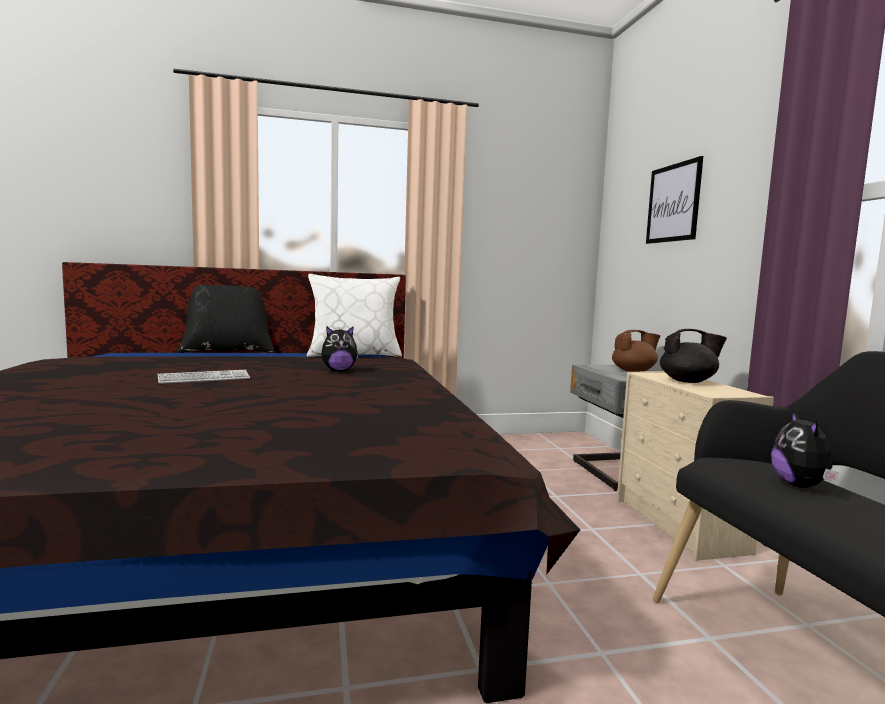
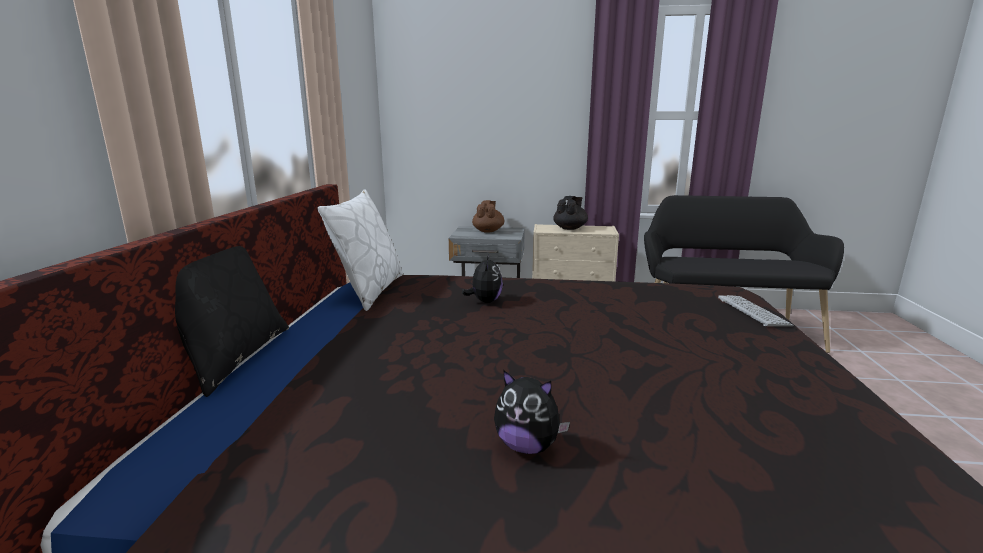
camera: 70 degrees left, 10 degrees up
keyboard [158,370,250,384] -> keyboard moved to [718,295,794,326]
picture [646,156,703,244] -> none
plush toy [771,410,839,488] -> plush toy moved to [494,370,570,454]

